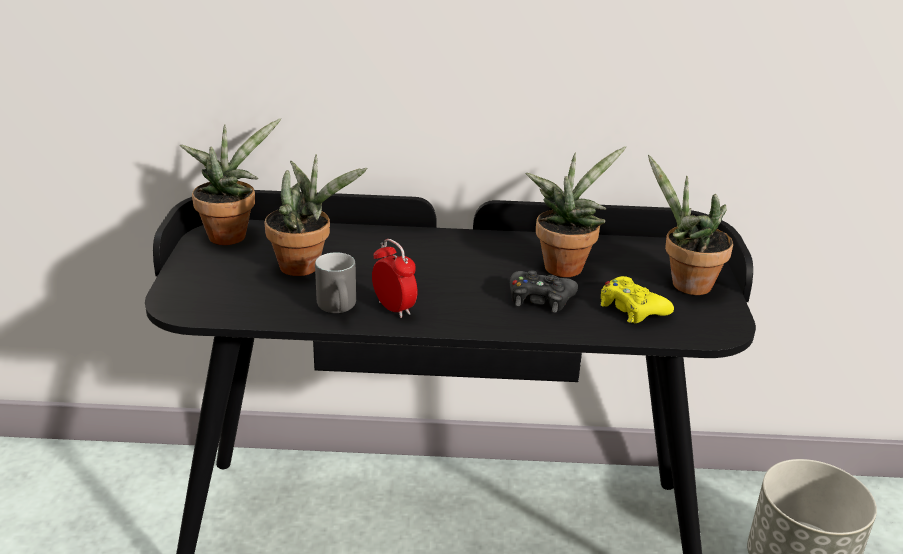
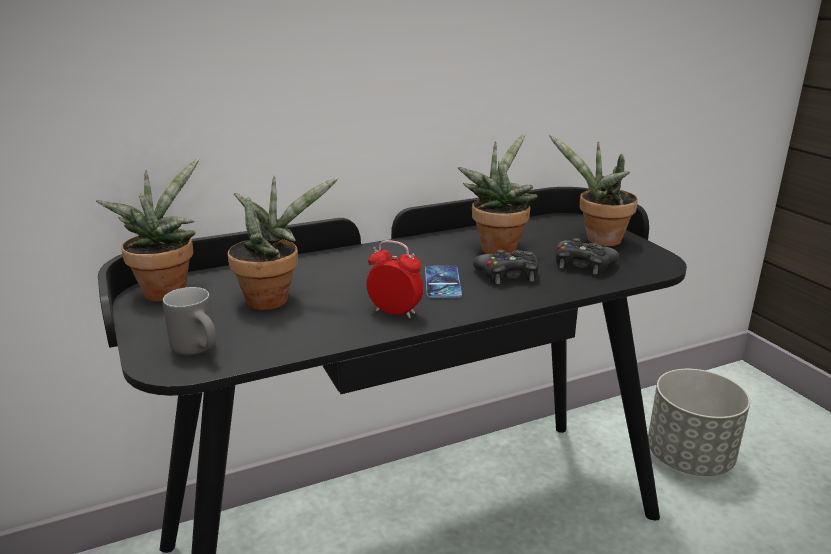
camera: 25 degrees left, 5 degrees down
grey mug [315,252,356,313] -> grey mug moved to [163,287,217,355]
yellow game controller [600,276,674,323] -> black game controller [556,238,619,275]
none -> phone [425,266,462,298]

